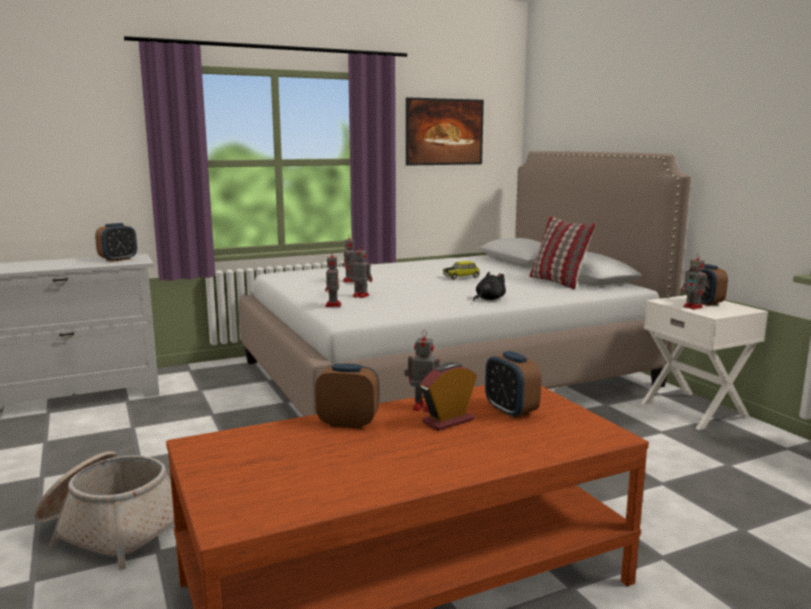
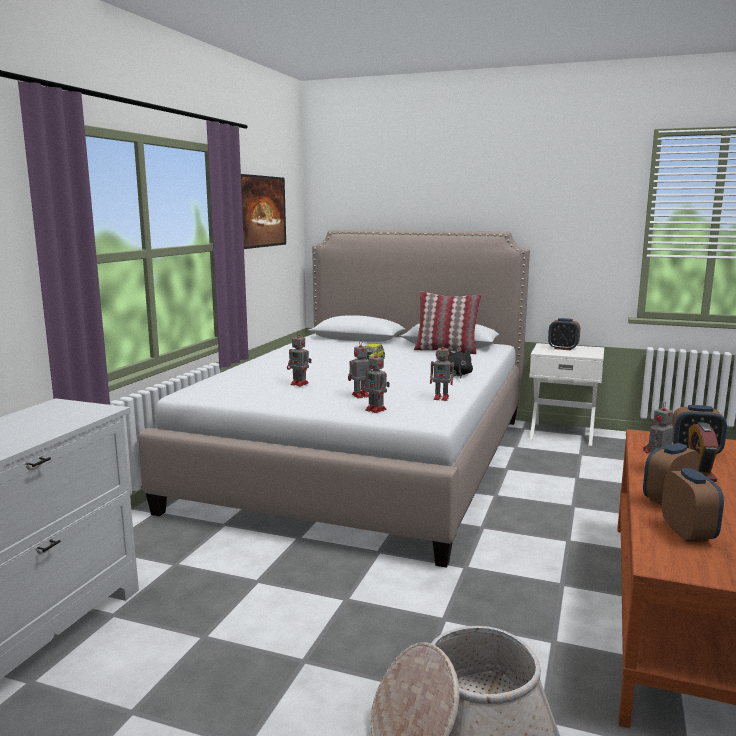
camera: 45 degrees left, 0 degrees up
alarm clock [95,223,137,262] -> alarm clock moved to [662,468,724,542]
toy robot [681,253,709,309] -> toy robot moved to [430,342,456,401]

